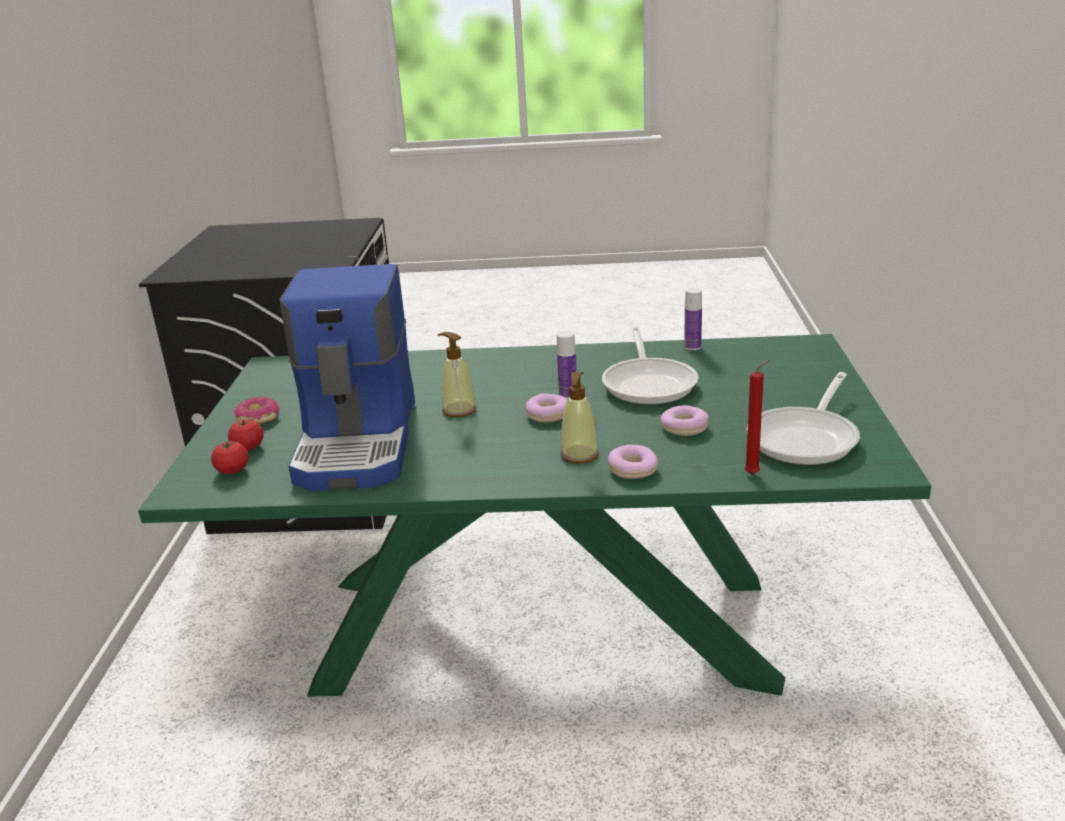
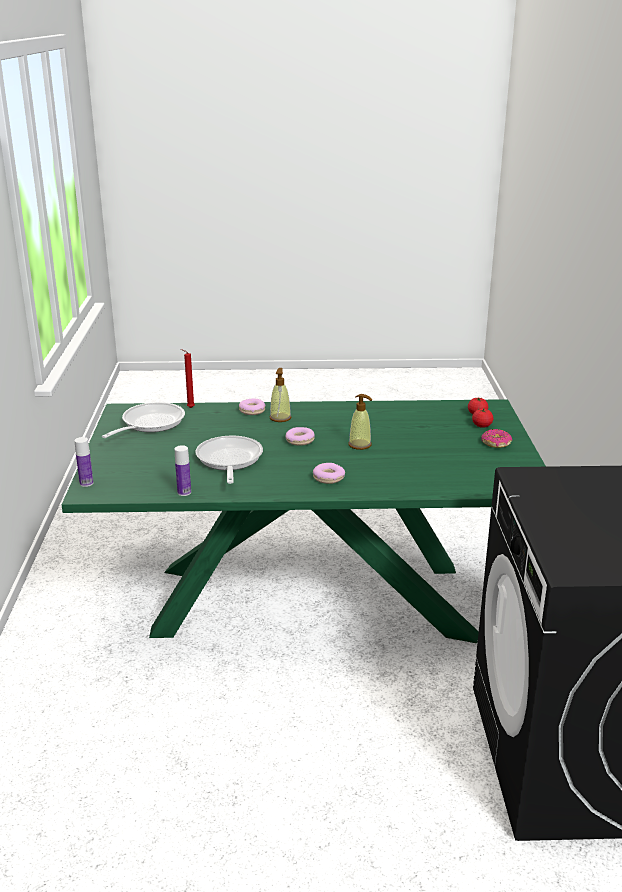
camera: 175 degrees right, 0 degrees up
coffee machine [280,264,415,491] -> none
bottle [557,331,576,399] -> bottle moved to [74,437,94,487]
donut [660,405,709,436] -> donut moved to [313,463,345,484]

